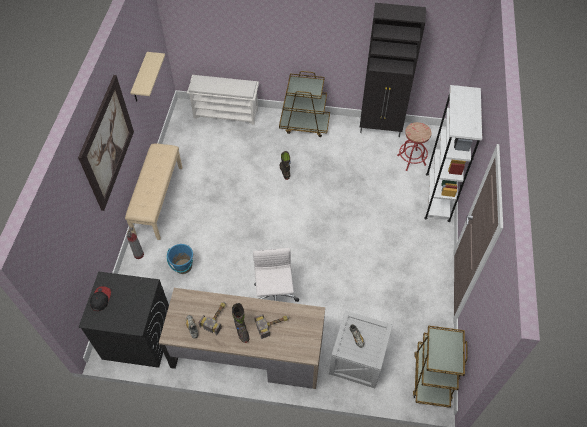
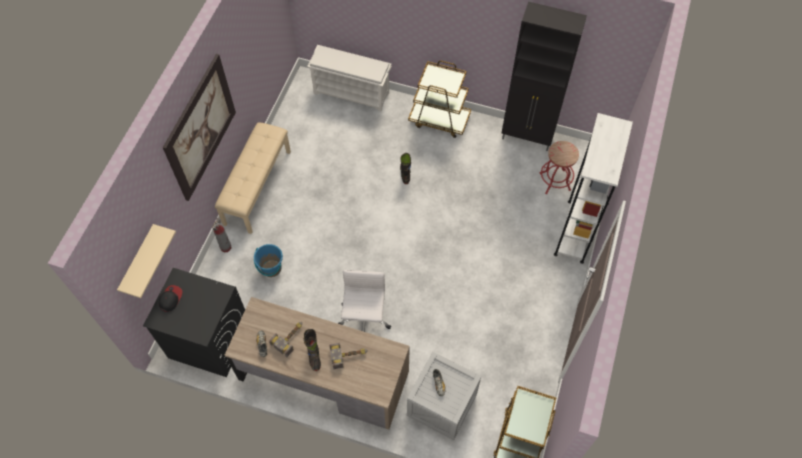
camera: 10 degrees right, 5 degrees up
beige shelf [130,52,165,101] -> beige shelf moved to [117,224,176,298]

